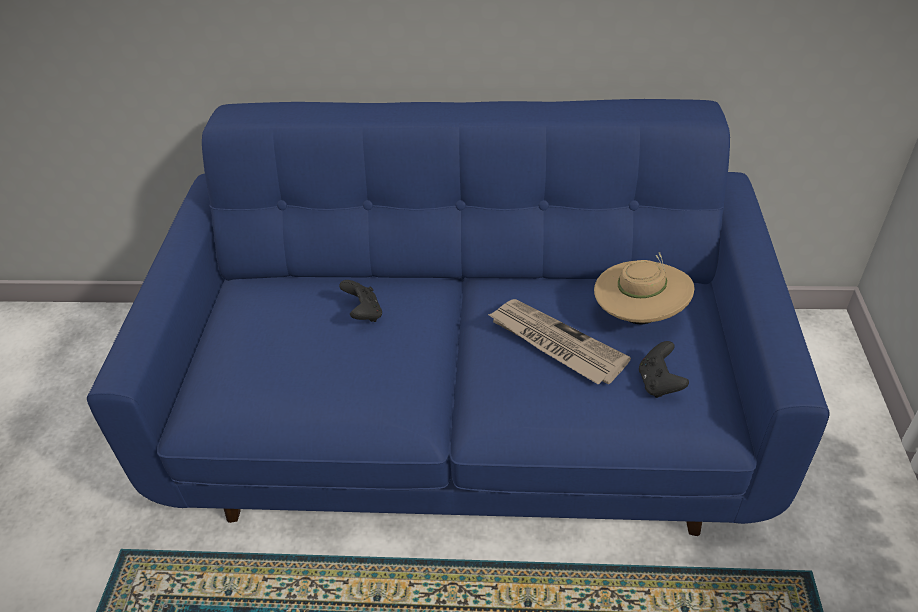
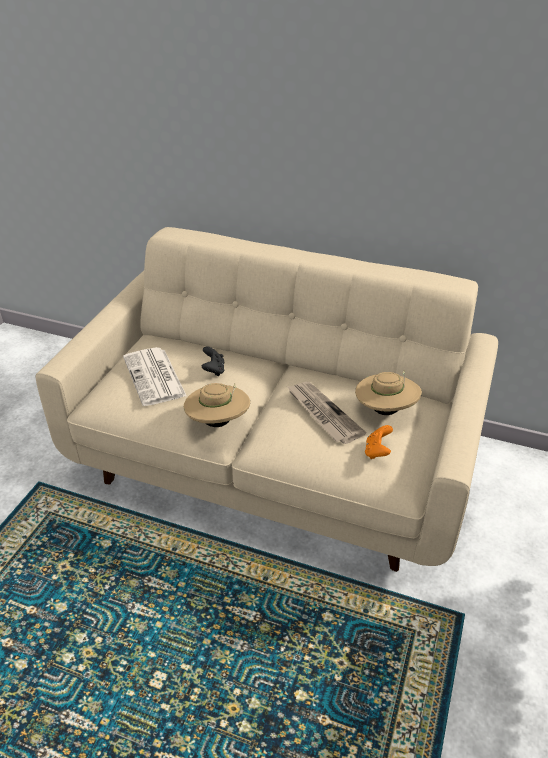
camera: 15 degrees right, 5 degrees down
blue sofa [87,99,830,536] -> beige sofa [36,227,498,572]
black game controller [639,341,689,398] -> orange game controller [365,425,393,459]
none -> newspaper [123,347,187,406]
none -> beige hat [184,383,250,427]

